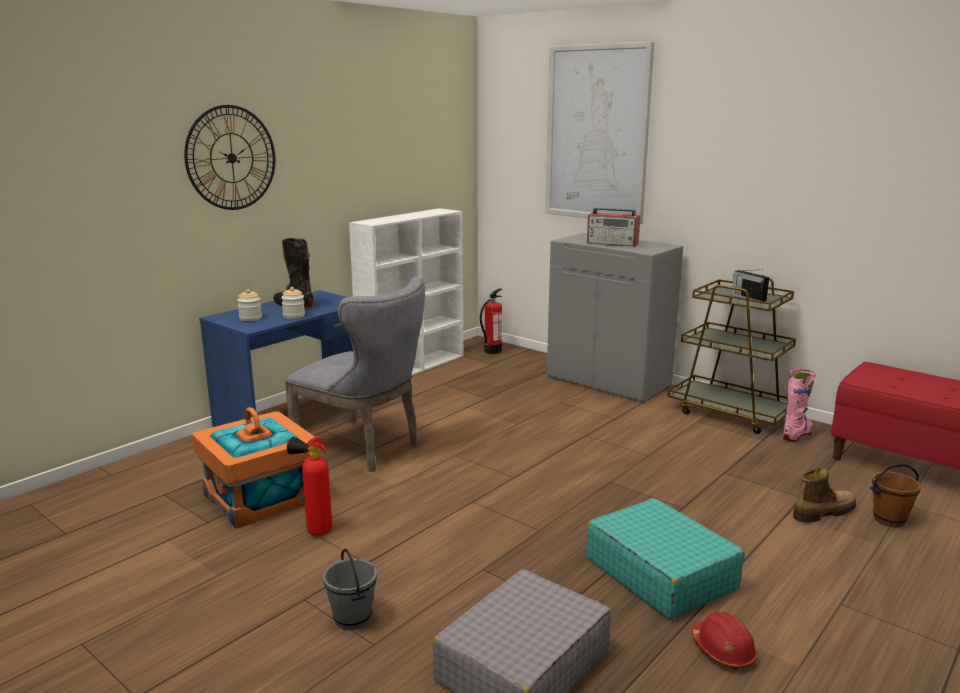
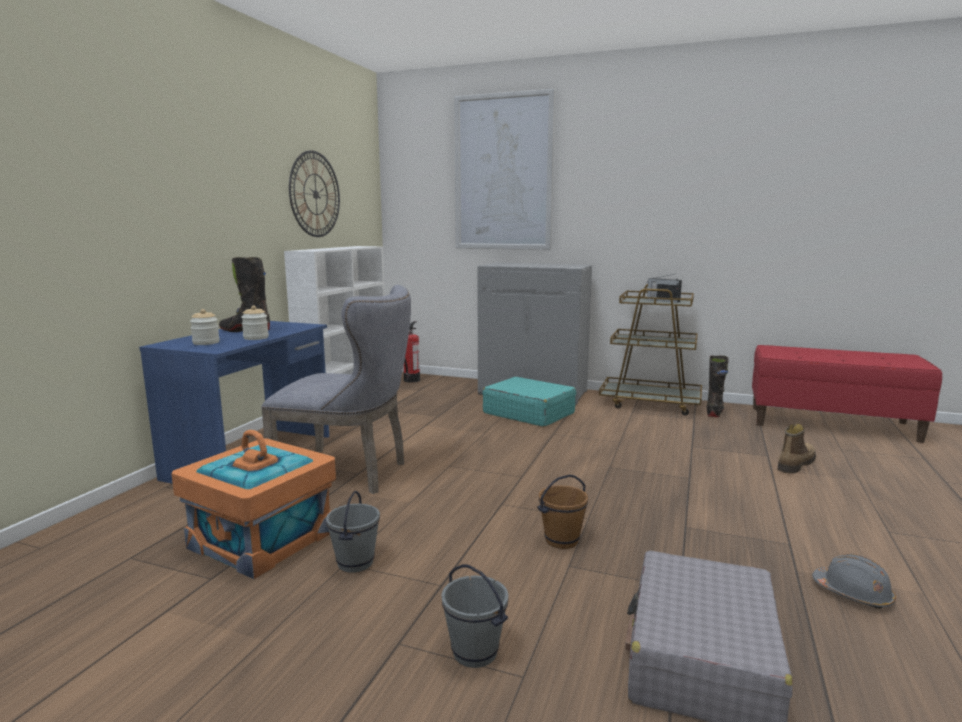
camera: 20 degrees left, 5 degrees down
wall clock [184,105,275,210] -> wall clock moved to [289,150,340,237]
fire extinguisher [287,437,332,536] -> grey bucket [326,491,380,573]
turquoise suitcase [586,498,745,619] -> turquoise suitcase moved to [483,377,576,427]
radio [587,208,640,247] -> none
red hard hat [691,612,758,669] -> grey hard hat [812,554,896,608]
pink boot [783,369,816,442] -> black boot [707,356,729,417]
brown bucket [870,464,921,527] -> brown bucket moved to [537,474,588,549]

